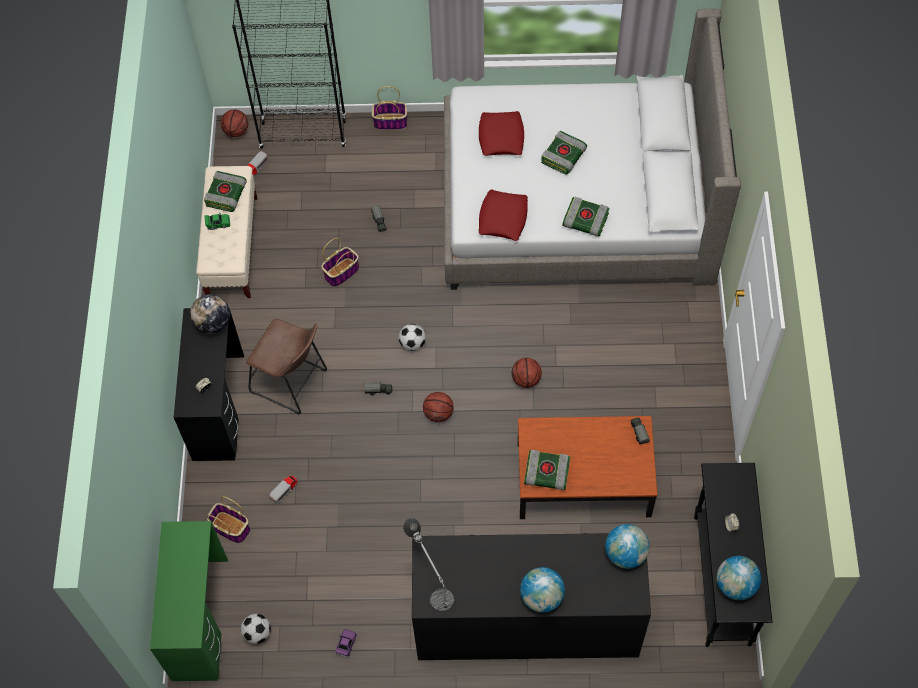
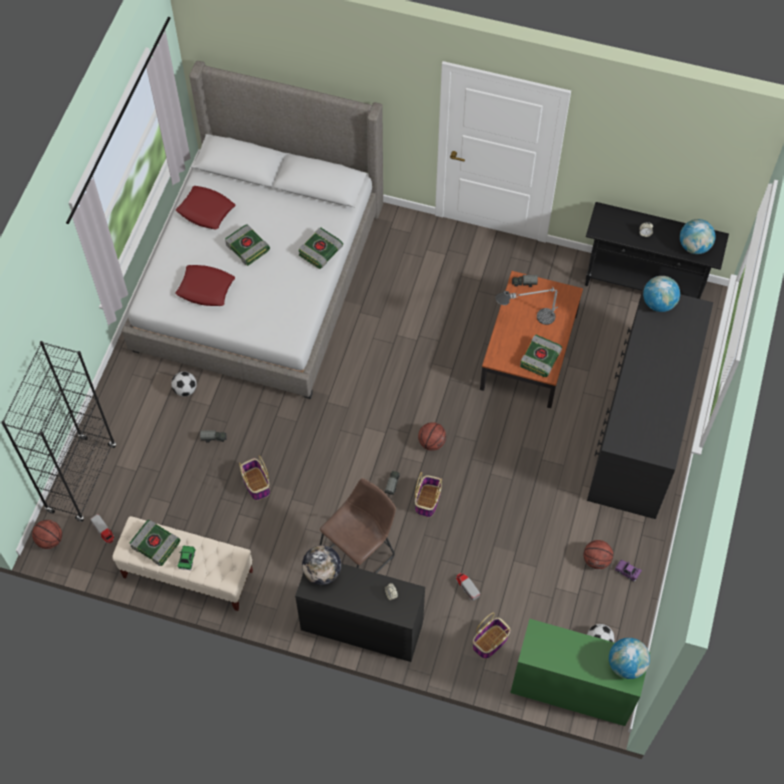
camera: 75 degrees left, 0 degrees up
basket [372,86,407,130] -> basket moved to [415,472,442,517]
football [399,324,426,351] -> football moved to [171,371,197,397]
table lamp [403,518,454,612] -> table lamp moved to [496,287,558,325]
red pillow [479,190,528,241] -> red pillow moved to [176,186,235,229]
basketball [512,358,542,388] -> basketball moved to [584,540,613,569]
globe [520,567,565,613] -> globe moved to [609,638,650,679]

